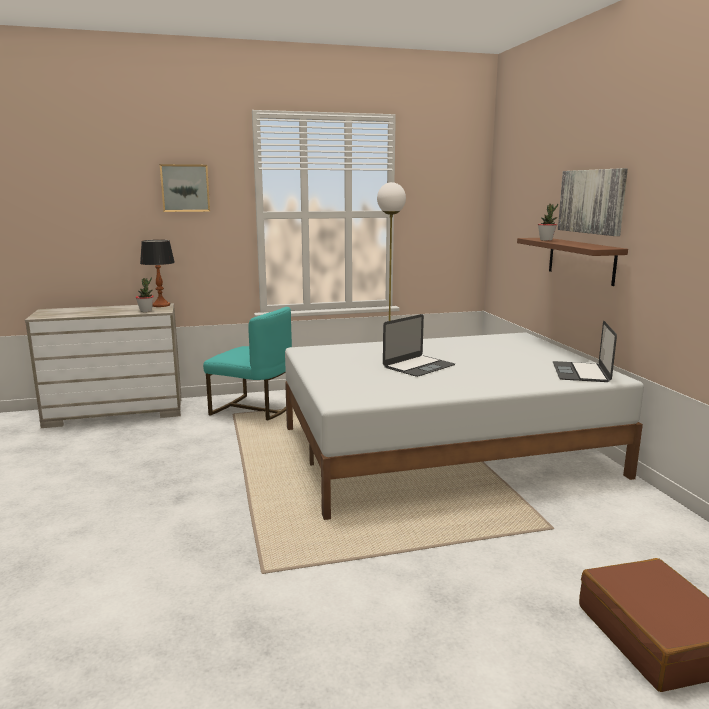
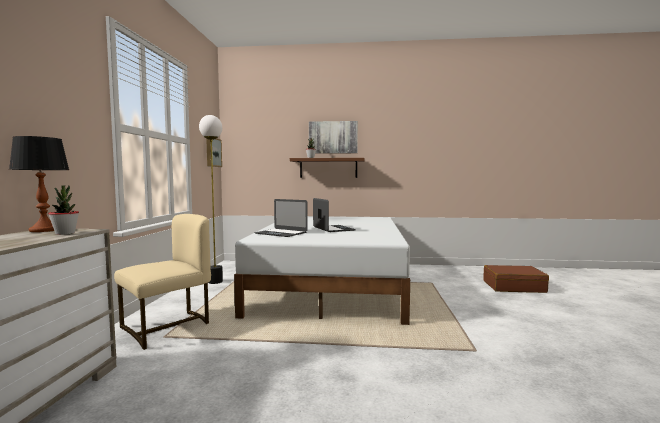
camera: 70 degrees left, 10 degrees down
picture [160,164,210,212] -> picture moved to [206,139,222,167]
turquoise chair [203,307,292,420] -> beige chair [114,214,211,350]
laptop [553,321,617,382] -> laptop moved to [254,199,308,237]

